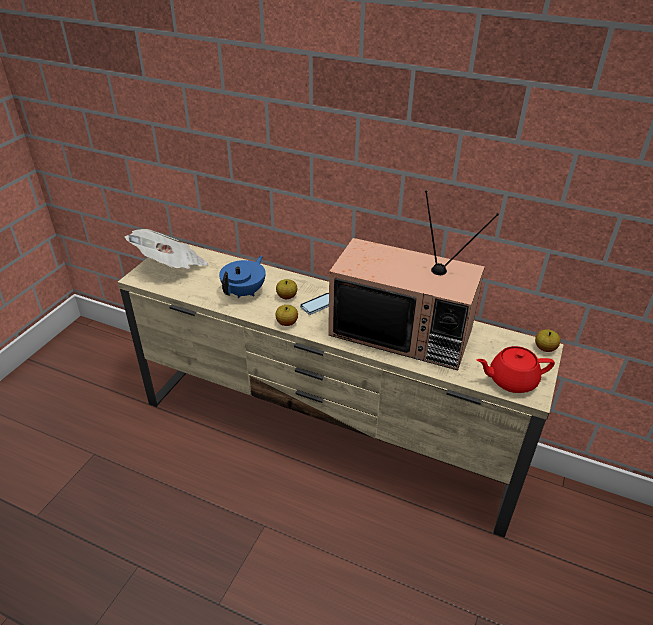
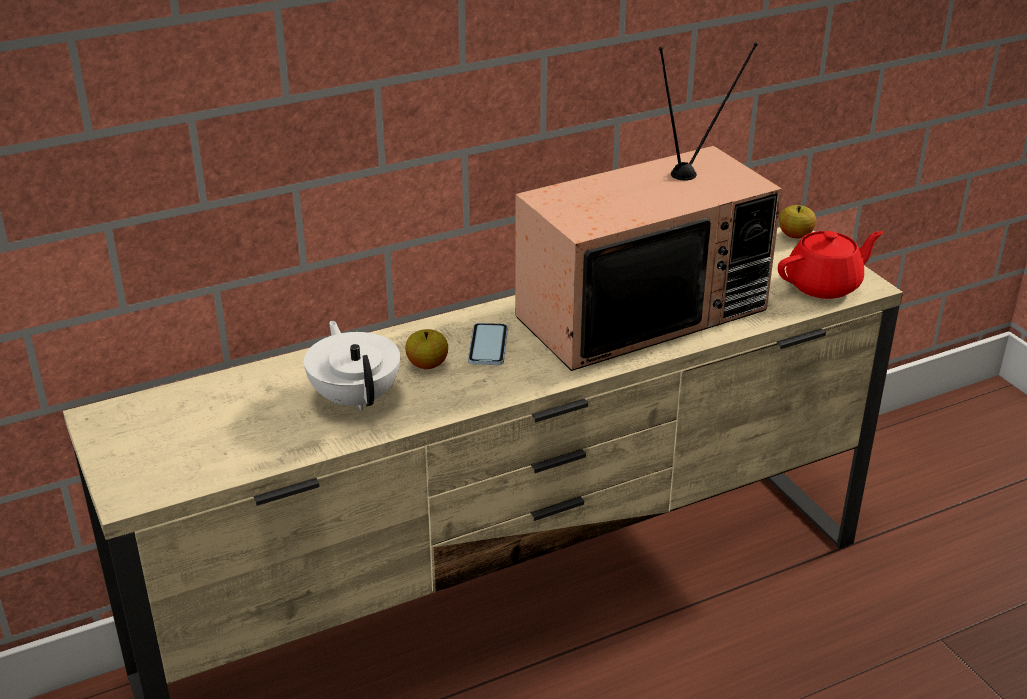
camera: 50 degrees left, 5 degrees down
newspaper [124,229,209,269] -> none
blue teapot [219,256,266,298] -> white teapot [304,321,400,411]
apple [275,305,298,326] -> none
red teapot [477,346,555,393] -> red teapot turned 150 degrees counterclockwise [778,231,883,299]

